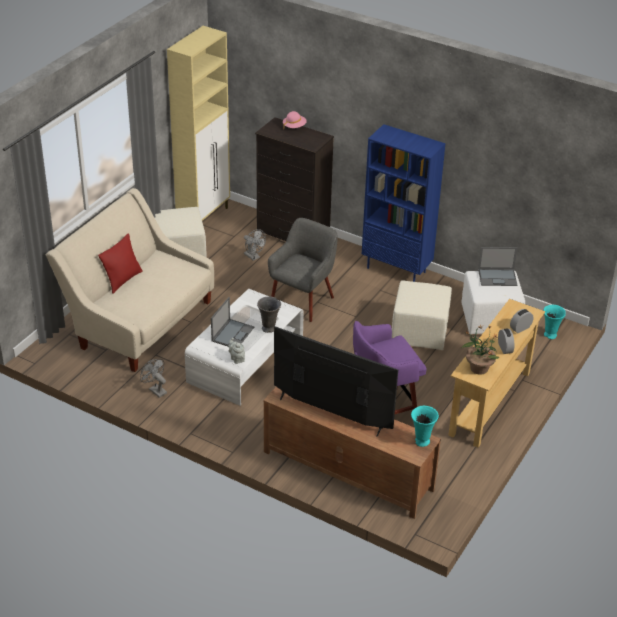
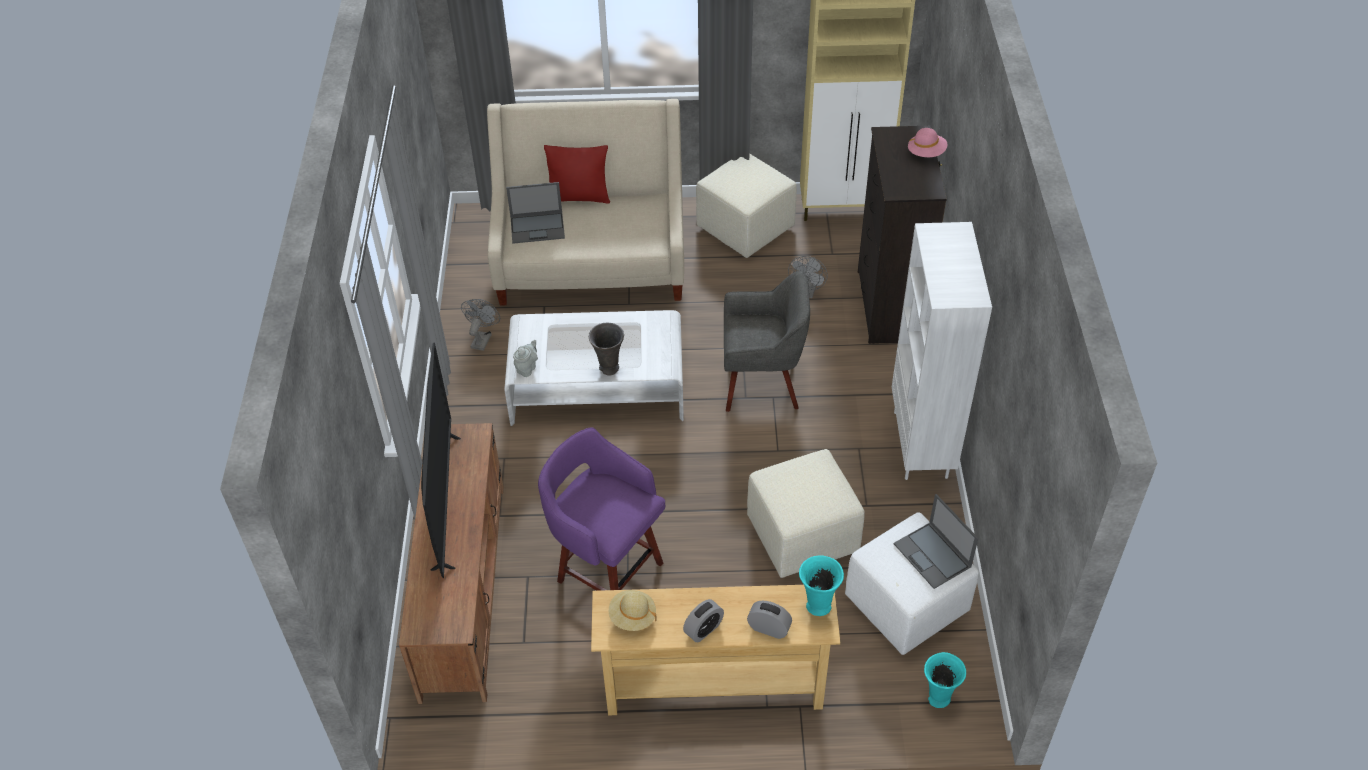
camera: 60 degrees right, 10 degrees up
laptop [211,297,254,347] -> laptop moved to [506,182,565,244]
blue bookcase [362,124,446,282] -> white bookcase [892,222,992,480]
turquoise vase [411,406,439,447] -> turquoise vase moved to [799,555,844,616]
potted plant [461,324,500,375] -> beige hat [609,590,657,631]

